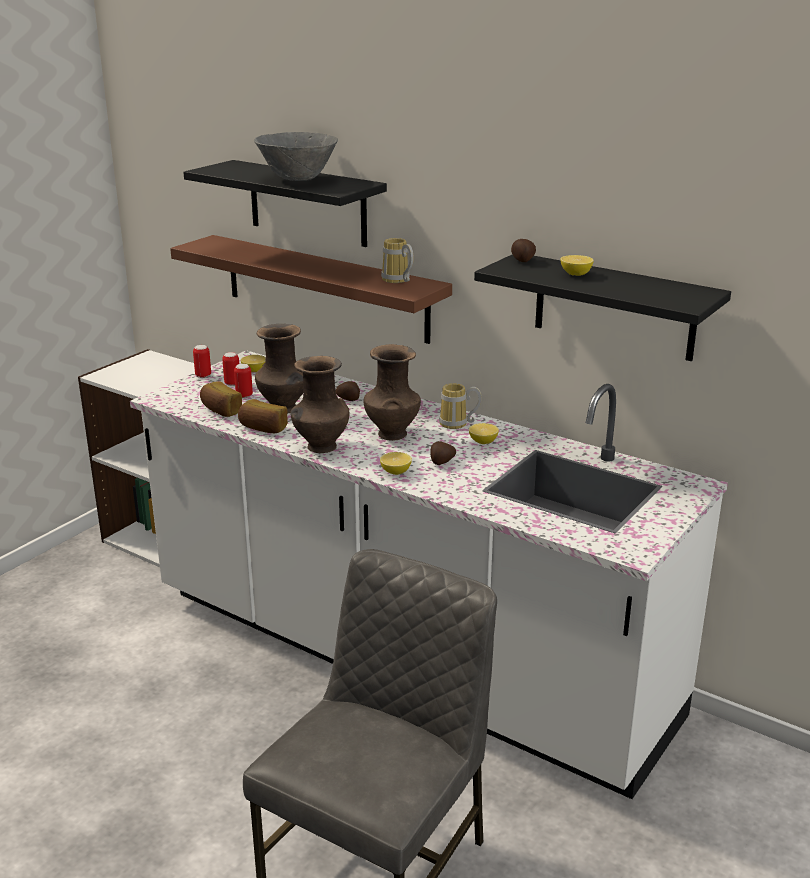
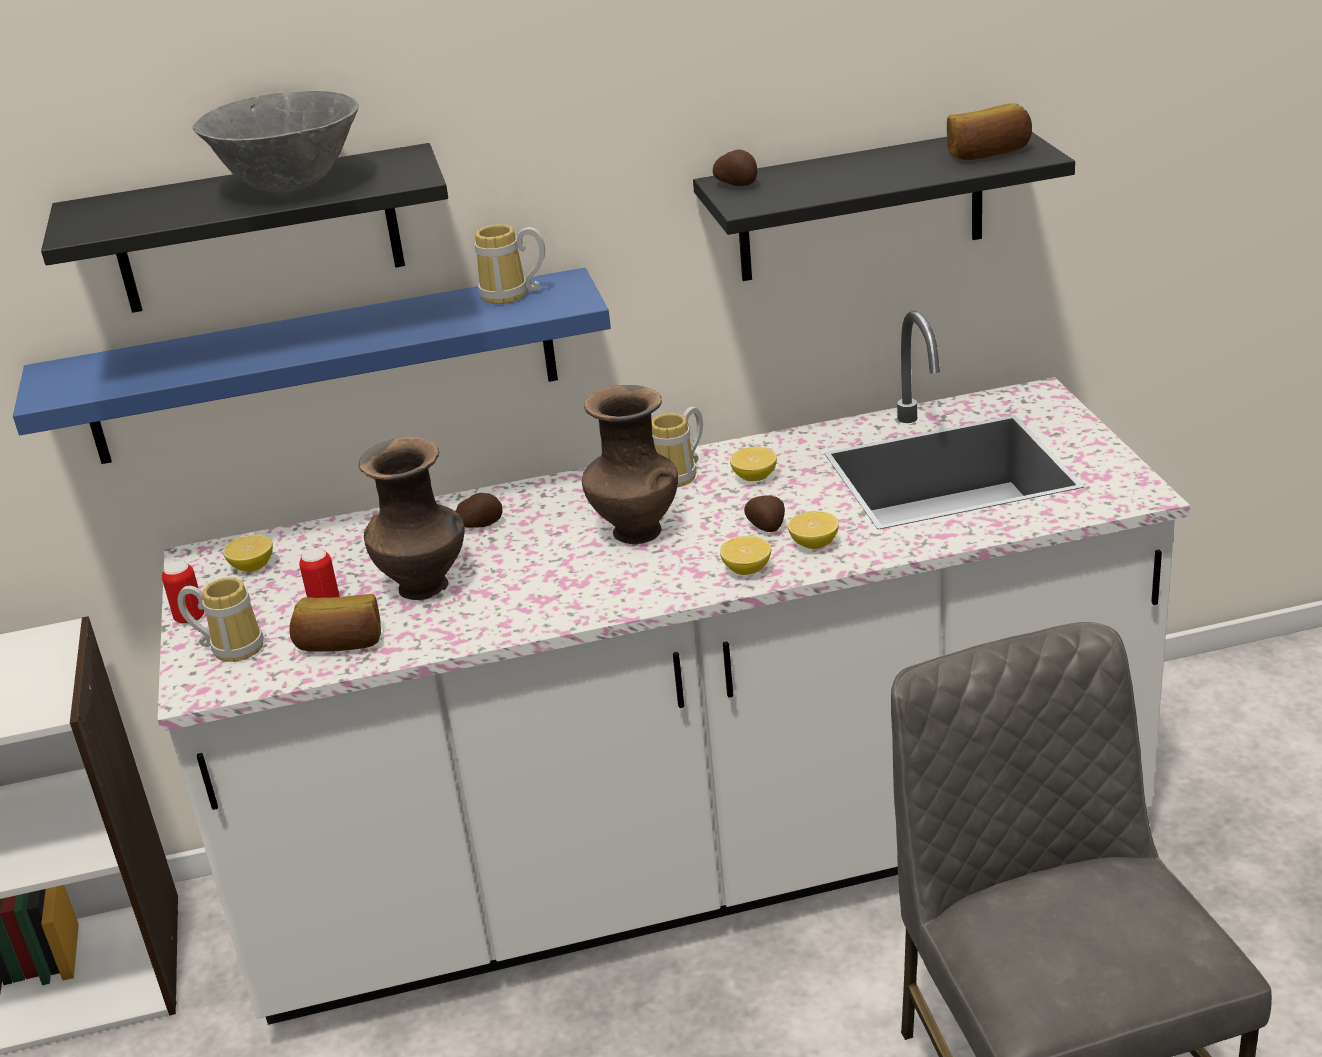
camera: 45 degrees left, 5 degrees up
brown shelf [170,235,452,344] -> blue shelf [13,268,611,464]
can [222,352,239,386] -> none
bread [238,399,288,433] -> bread moved to [947,103,1032,160]
brown vase [291,356,350,453] -> none
lemon [560,255,594,276] -> lemon moved to [788,511,839,549]
none -> mug [178,577,264,662]

